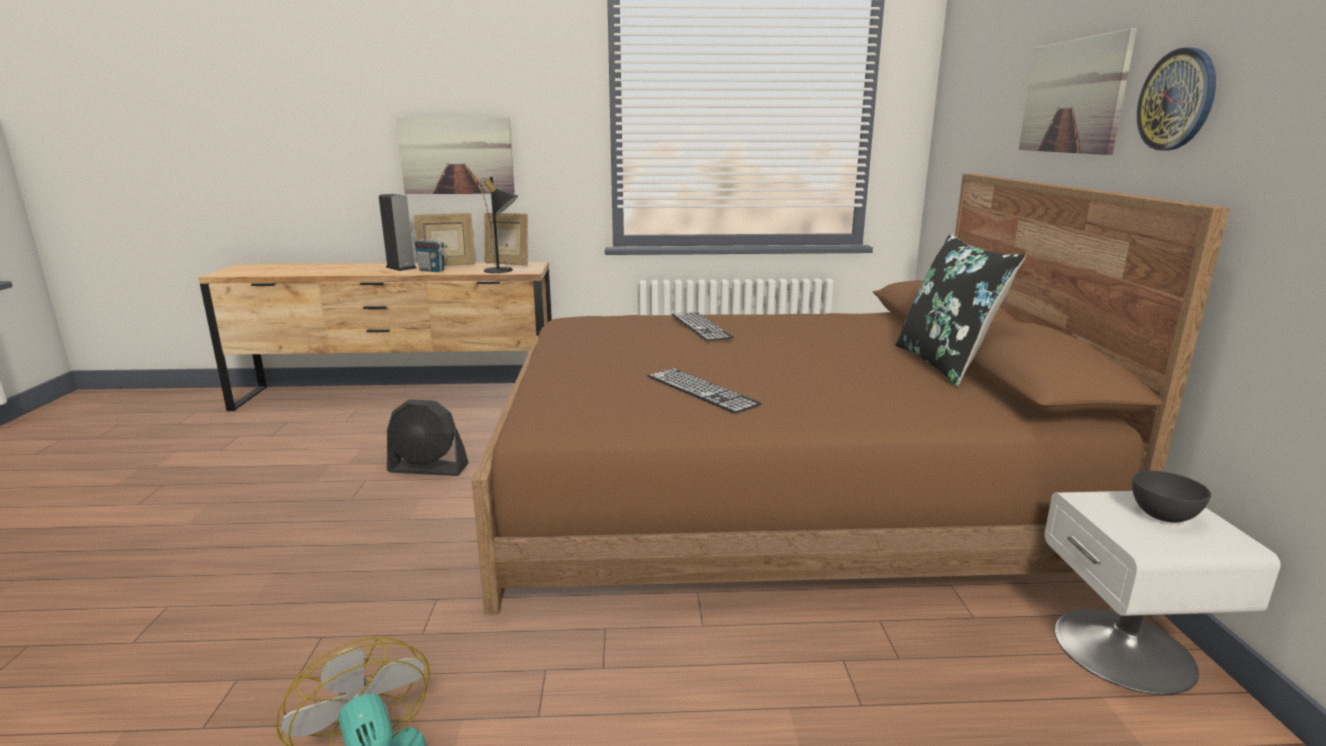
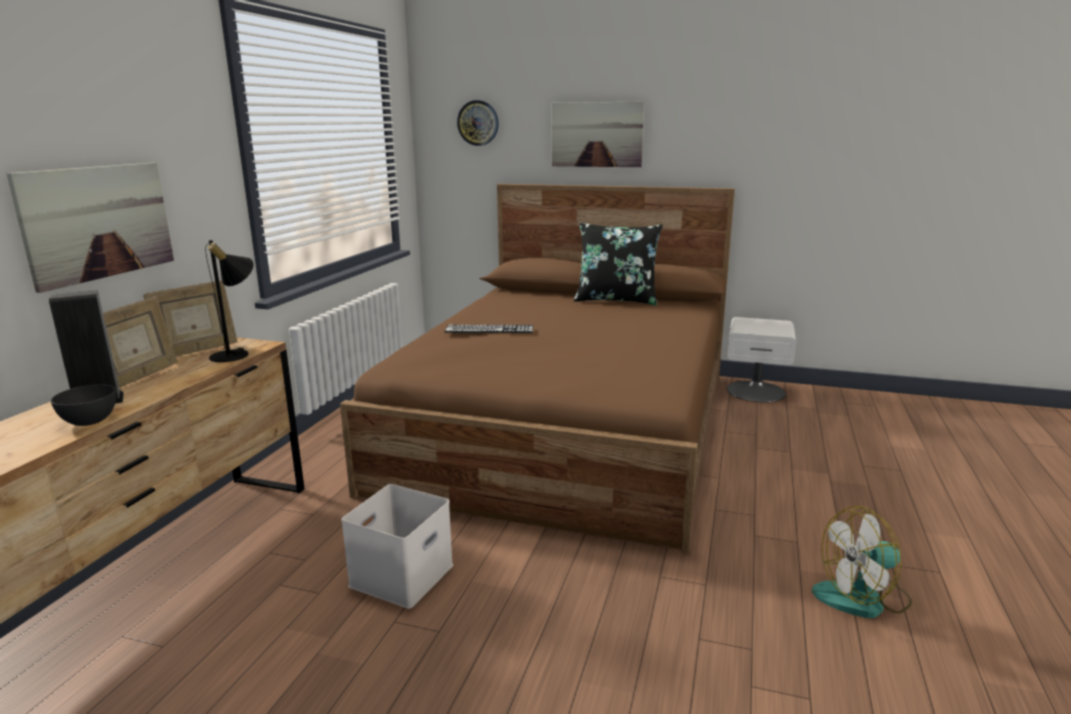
camera: 70 degrees left, 0 degrees up
black fan [387,399,469,476] -> white storage box [341,484,453,609]
radio [414,224,448,272] -> none
keyboard [647,369,762,413] -> none
grey bowl [1132,471,1211,523] -> grey bowl moved to [51,384,116,426]
wall clock [1137,48,1216,150] -> wall clock moved to [457,100,499,146]

